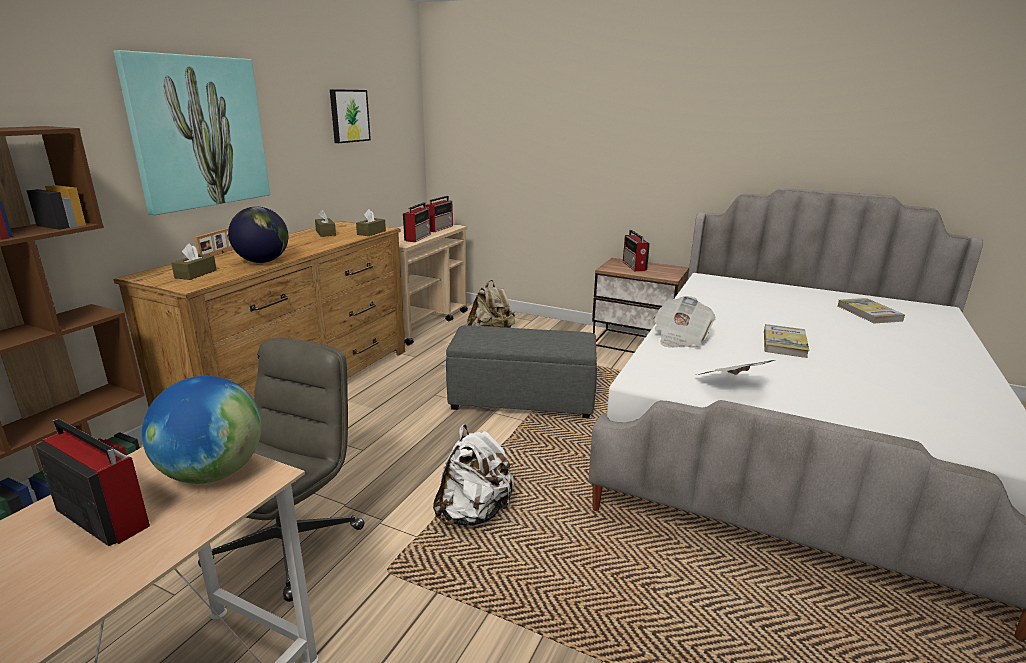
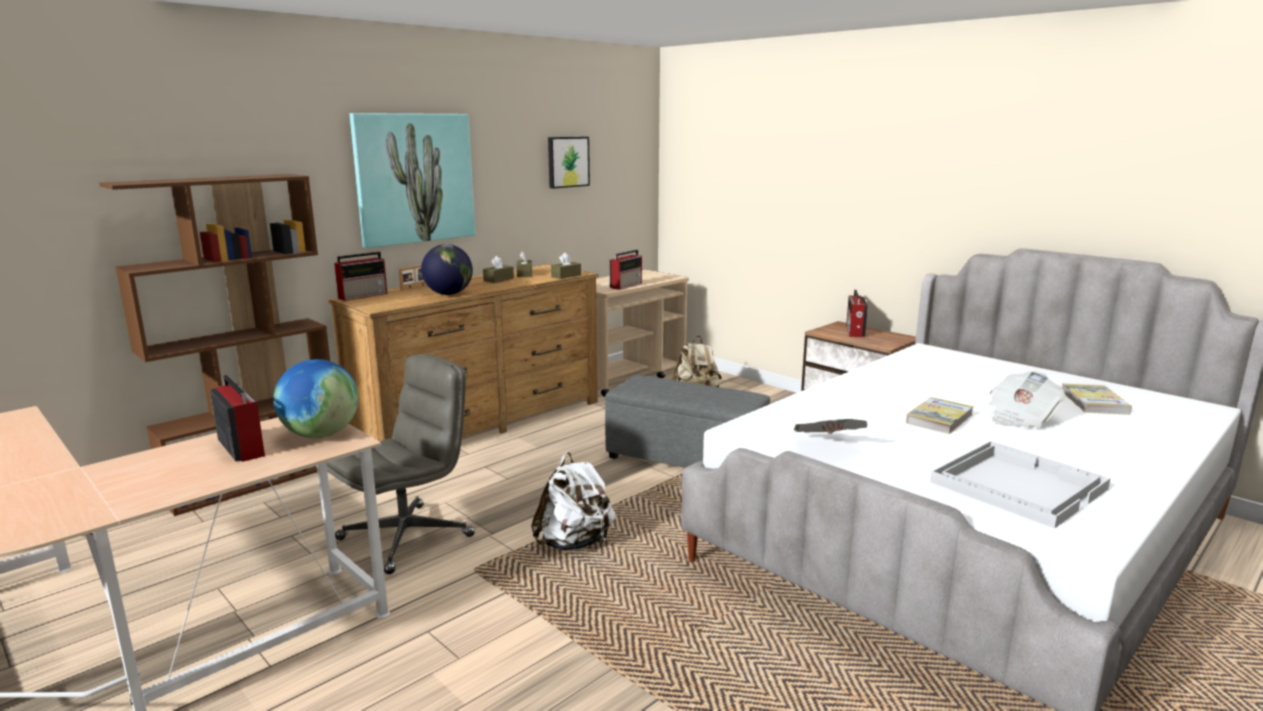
camera: 20 degrees right, 5 degrees down
brown tissue box [171,244,217,280] -> brown tissue box moved to [483,256,514,283]
radio [425,196,453,232] -> radio moved to [334,252,387,301]
newspaper [654,296,716,348] -> newspaper moved to [989,372,1066,427]
none -> white tray [930,441,1111,529]

